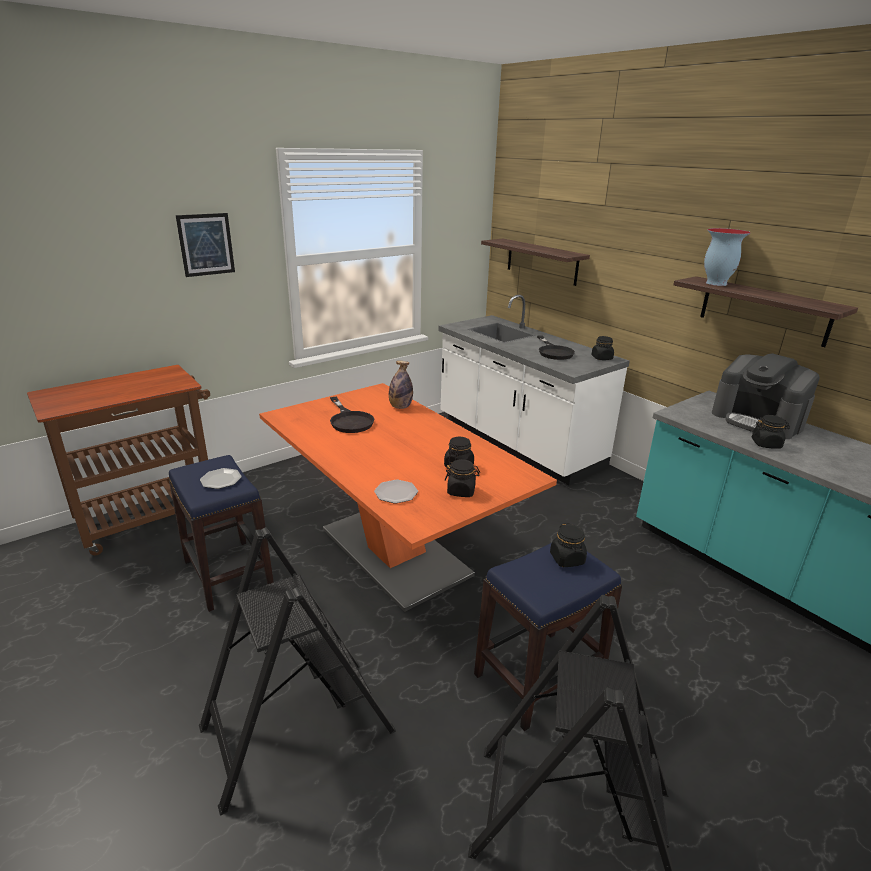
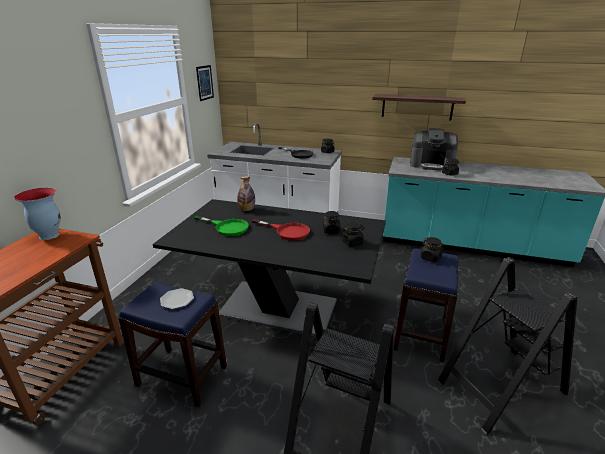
camera: 35 degrees left, 0 degrees up
picture [175,213,235,277] -> picture moved to [196,65,214,101]
orange dining table [259,383,557,612] -> black dining table [153,199,386,337]
black frying pan [330,397,374,433] -> green frying pan [194,216,249,236]
plate [374,480,418,504] -> none
shelf [481,239,590,286] -> none
vase [704,228,751,286] -> vase moved to [14,187,61,240]
none -> red frying pan [252,219,310,241]

